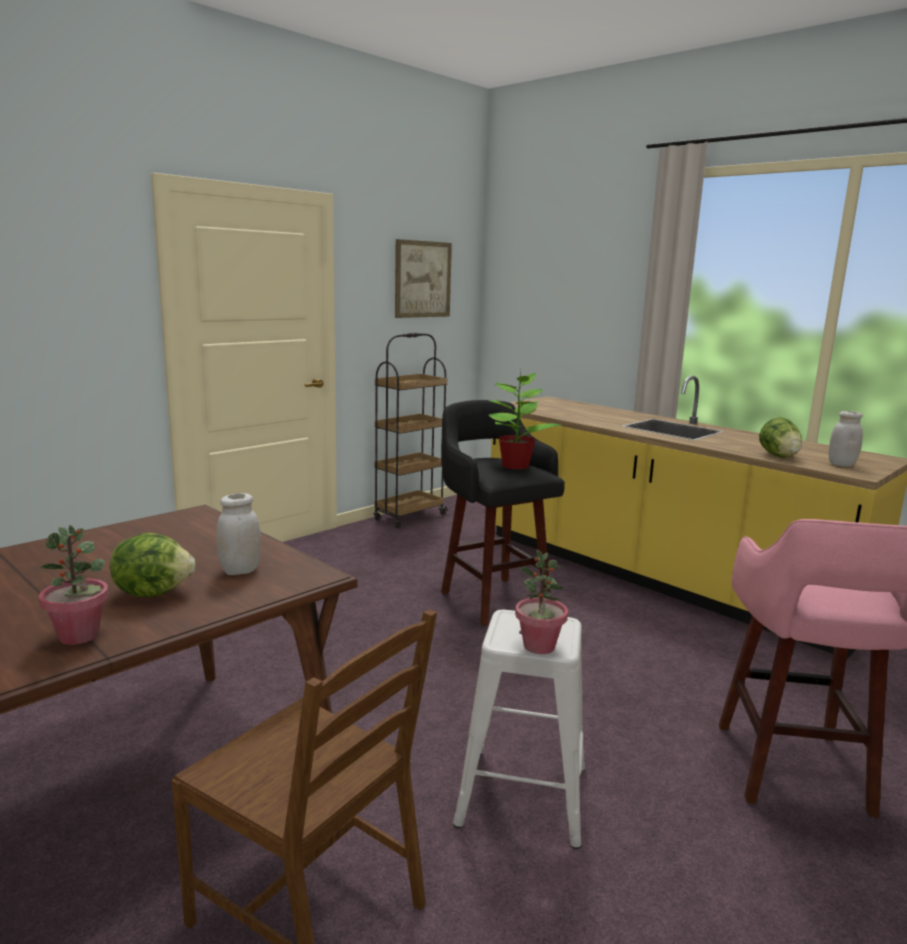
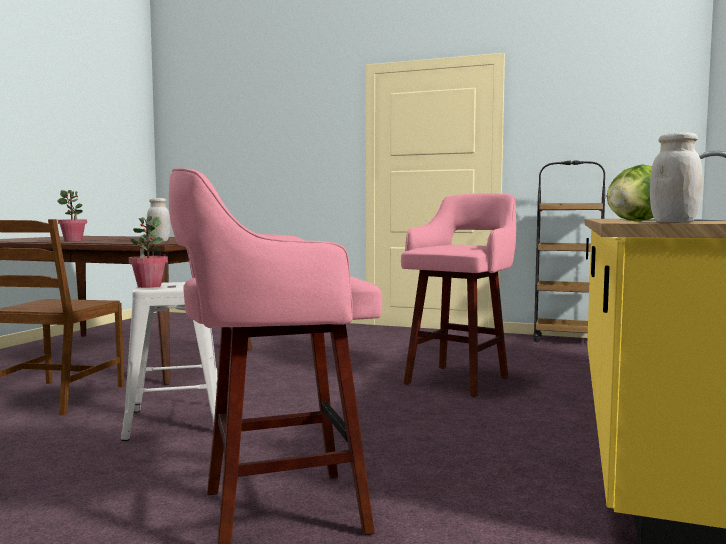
camera: 65 degrees right, 10 degrees down
lettuce [110,533,196,597] -> none
picture [395,239,452,318] -> none
black stool [441,400,565,626] -> pink stool [401,193,516,397]
potted plant [489,370,560,469] -> none

